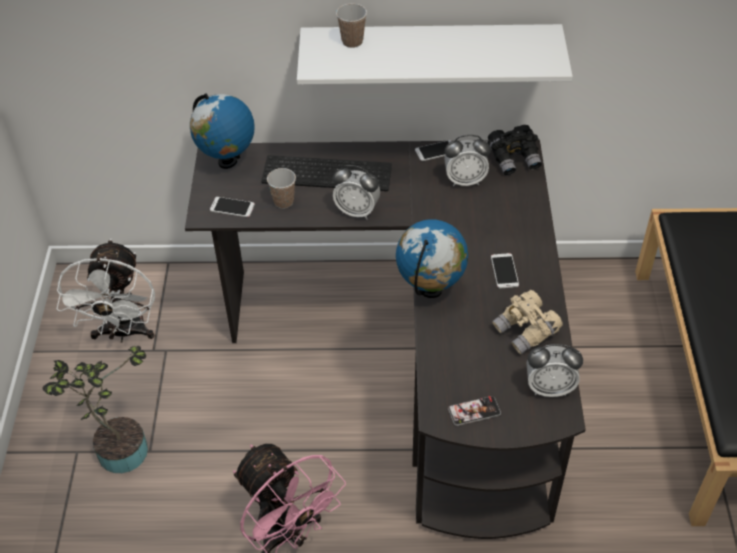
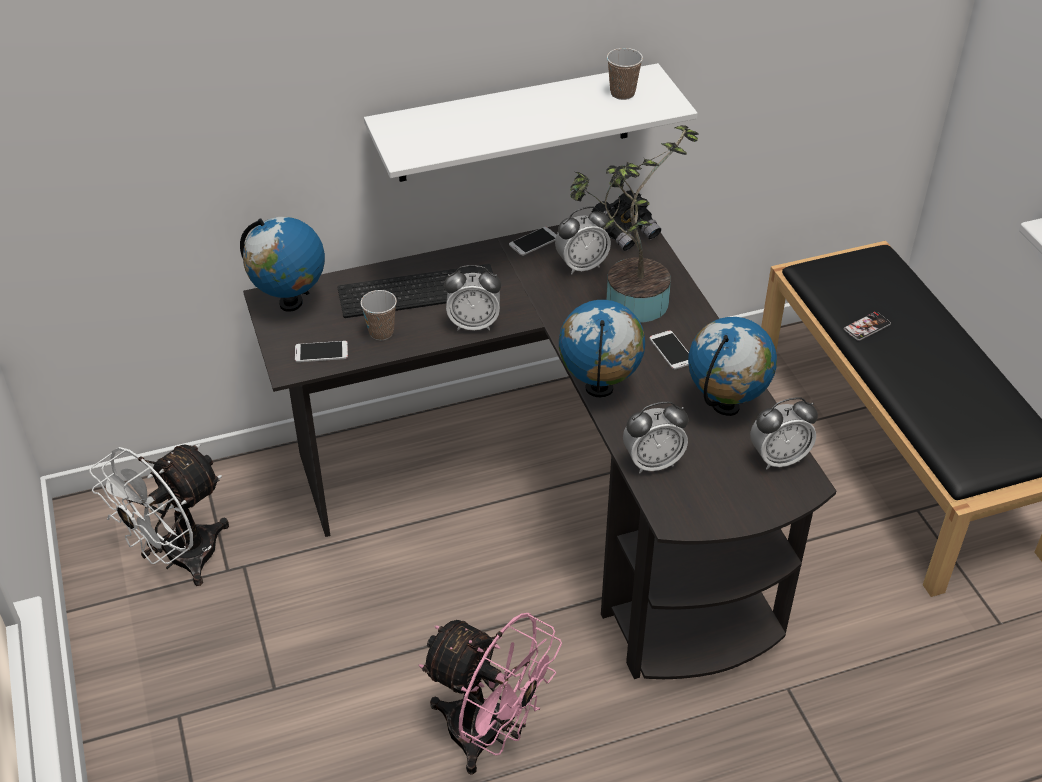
camera: 20 degrees left, 5 degrees down
potted plant [42,346,148,473] -> potted plant moved to [570,125,699,323]
white fan [57,239,155,343] -> white fan turned 60 degrees clockwise [89,444,229,586]
cup [336,3,367,48] -> cup moved to [607,48,643,100]
phone [448,396,501,426] -> phone moved to [844,312,891,341]
beige binoculars [492,290,563,355] -> globe [688,317,777,416]
none -> alarm clock [623,402,689,473]

